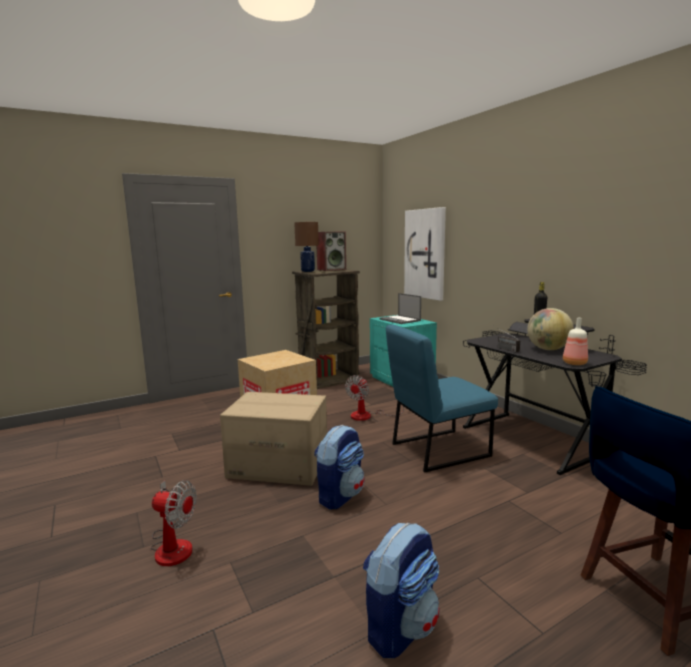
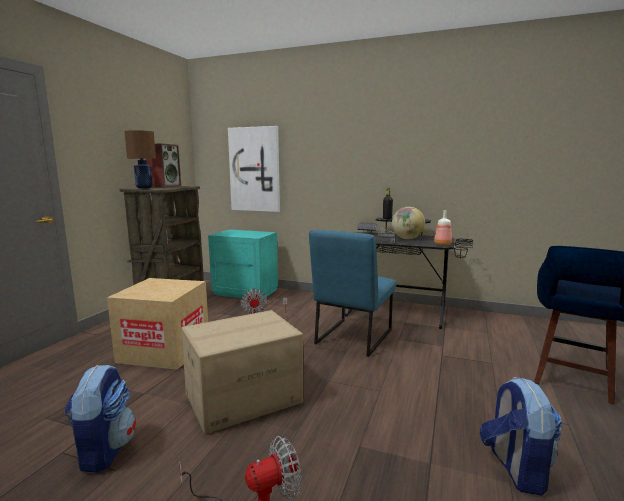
camera: 40 degrees left, 0 degrees up
backpack [314,425,365,510] -> backpack moved to [64,365,136,473]
laptop [379,293,421,324] -> none

